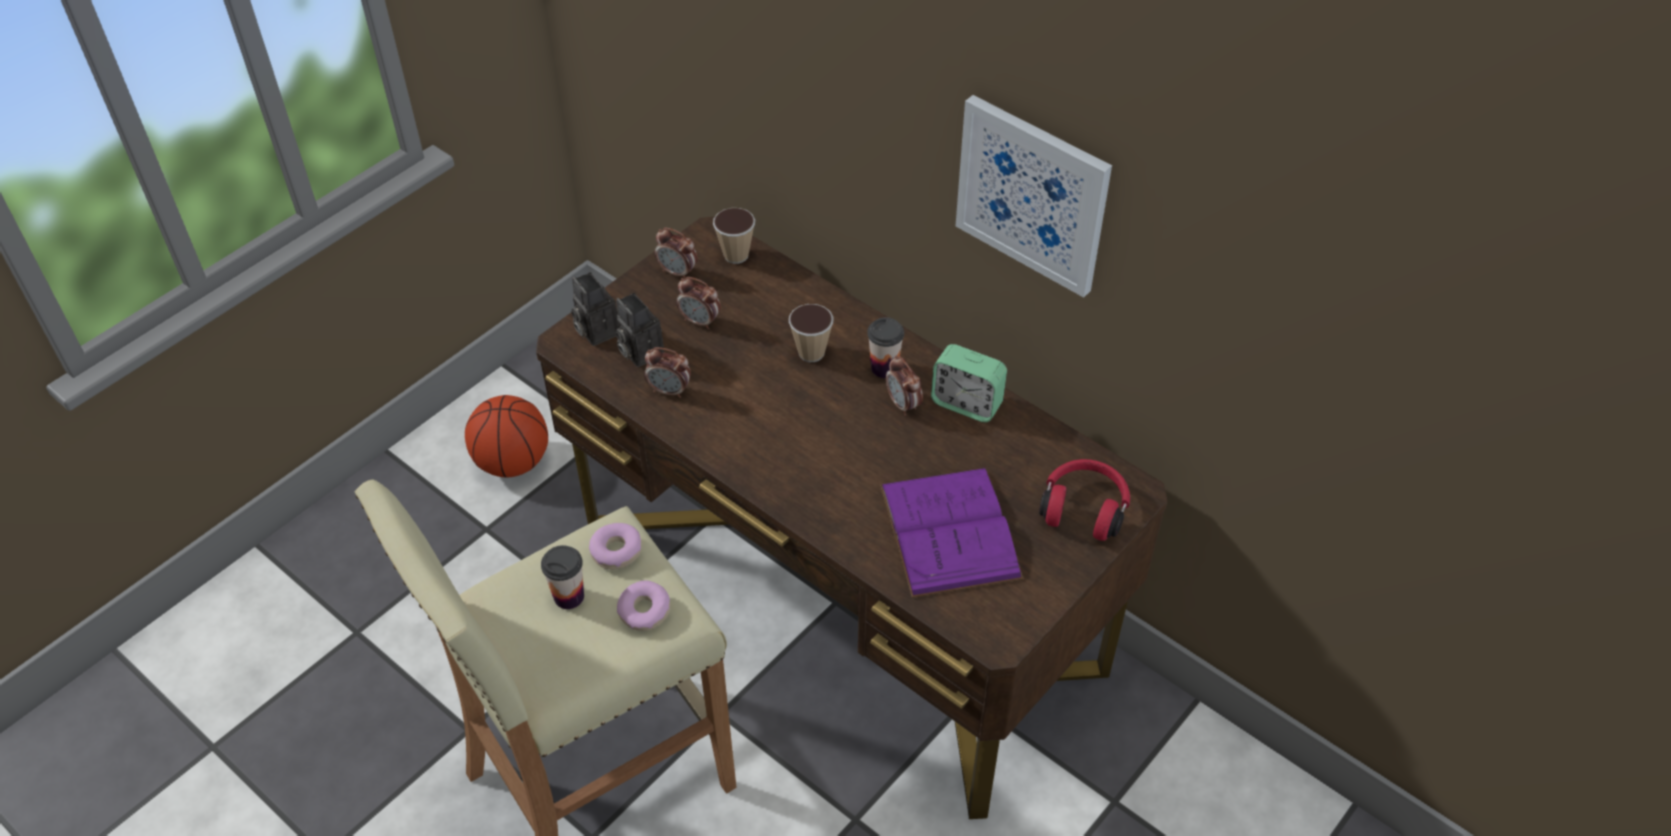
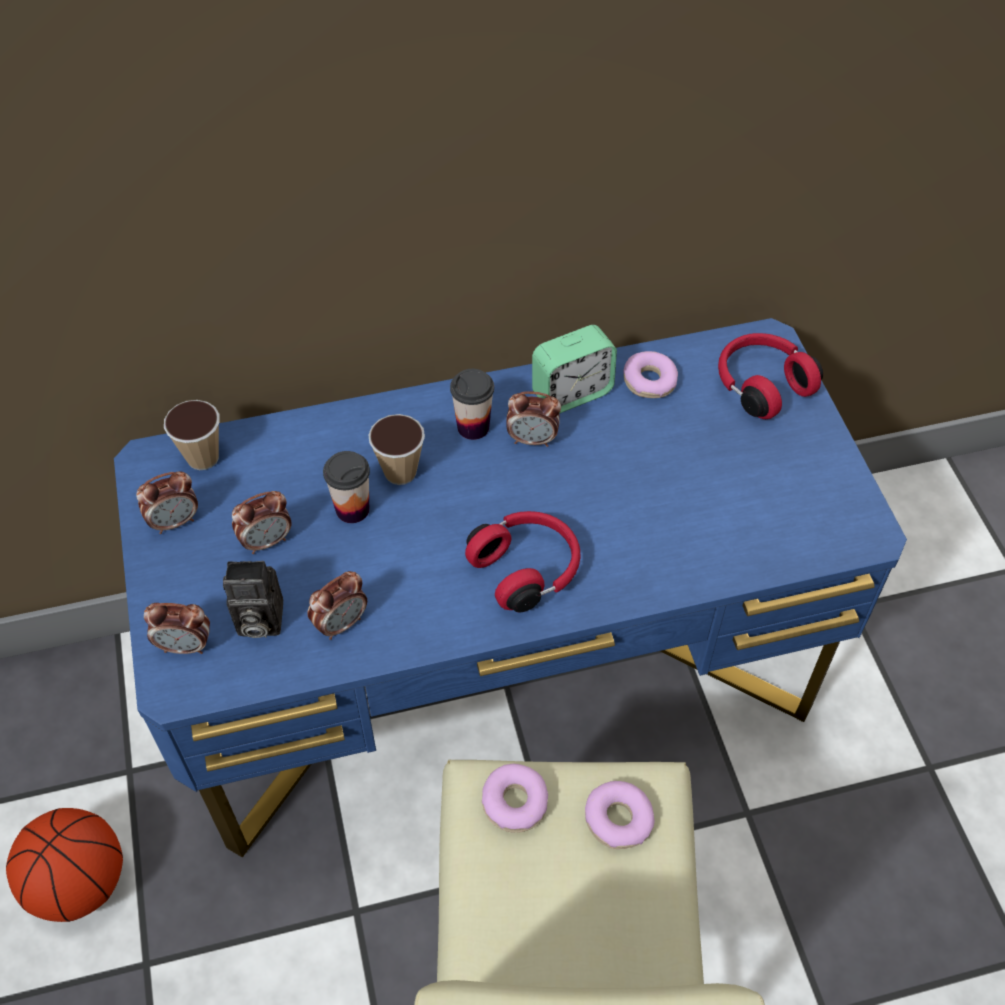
camera: 55 degrees left, 5 degrees up
brown desk [536,217,1167,819] -> blue desk [114,318,907,857]
cup [541,545,584,609] -> cup moved to [323,451,370,523]
camera [571,272,618,346] -> alarm clock [144,603,210,654]
purple book [880,468,1023,598] -> none
picture [956,95,1112,298] -> none
none -> red headphones [465,511,581,612]
none -> donut [623,351,678,398]

